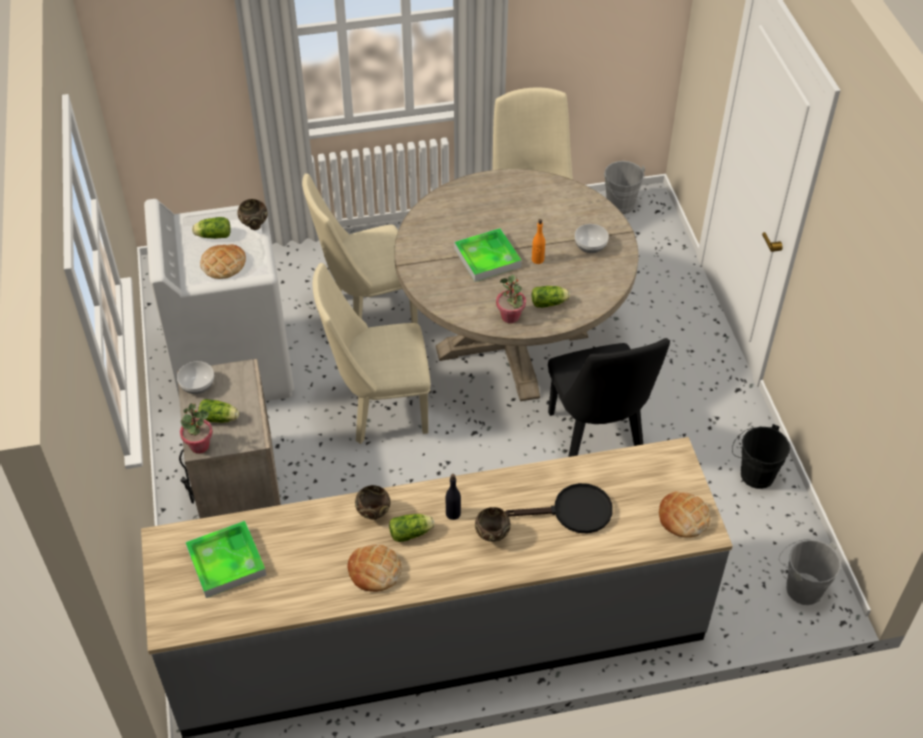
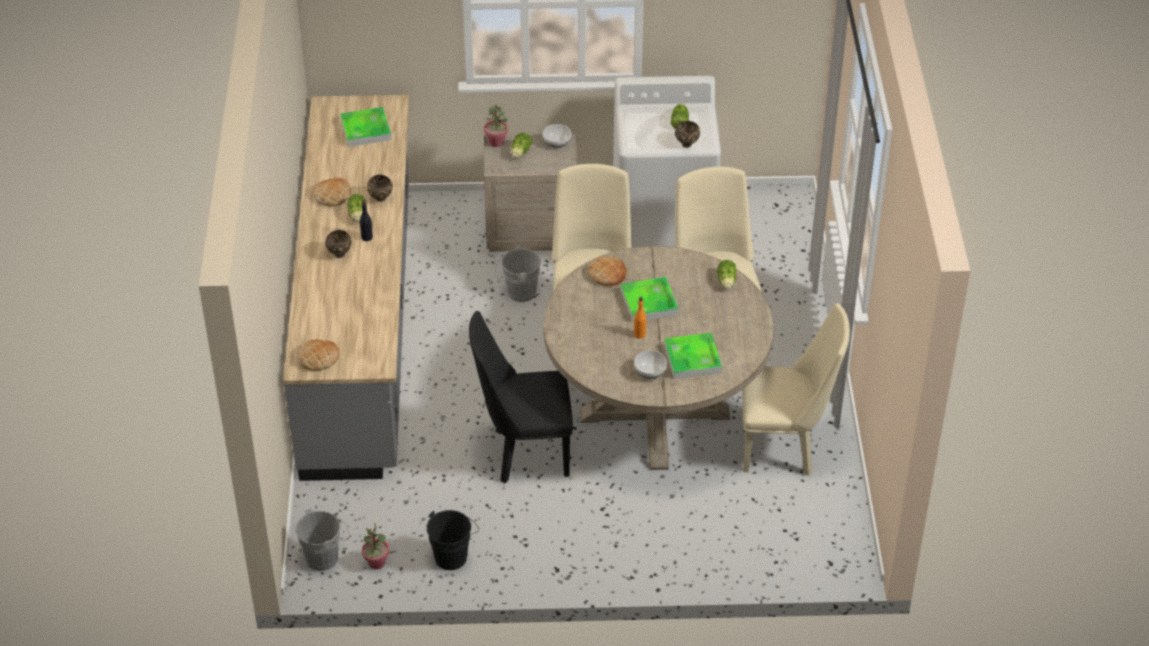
camera: 100 degrees right, 5 degrees down
bread [200,245,246,279] -> bread moved to [588,256,627,286]
potted plant [496,275,526,324] -> potted plant moved to [362,523,389,570]
black frying pan [505,483,613,534] -> none
lettuce [532,286,570,308] -> lettuce moved to [717,260,736,290]
grey bucket [604,161,646,214] -> grey bucket moved to [495,245,541,302]
none -> tray [664,333,722,379]

